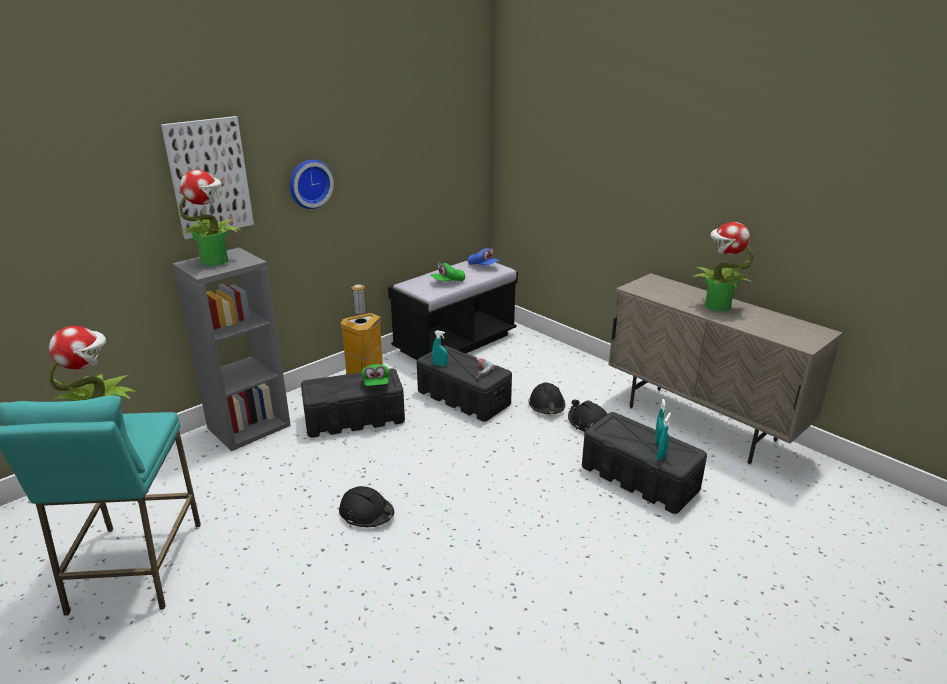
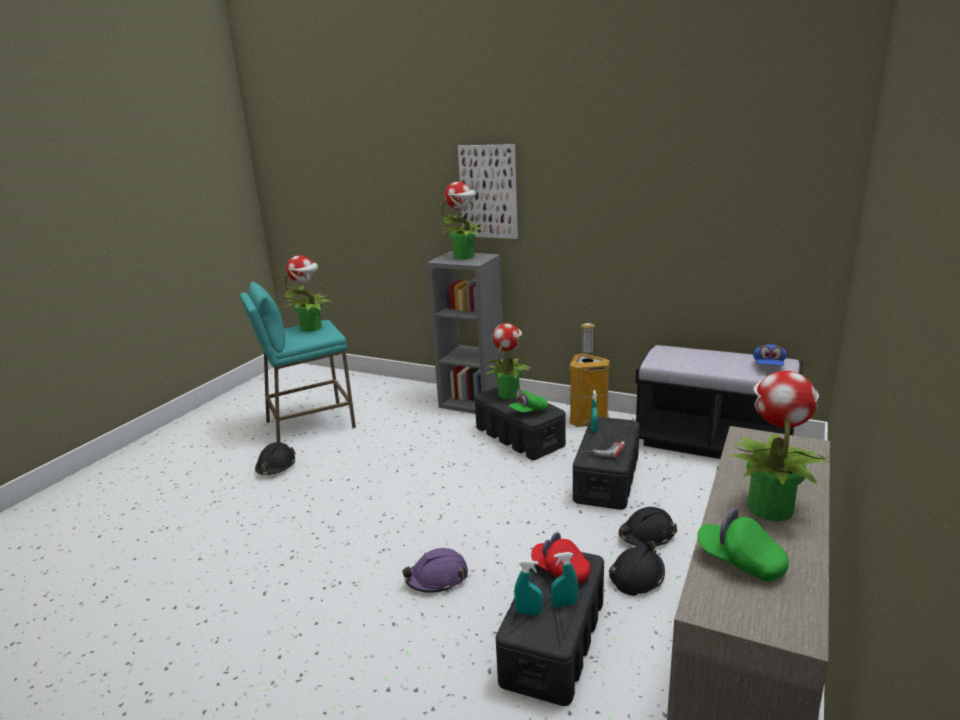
camera: 70 degrees right, 5 degrees down
wall clock [290,160,334,209] -> none
black hard hat [339,486,394,527] -> black hard hat moved to [255,442,296,475]
green cap [430,262,465,281] -> green cap moved to [697,508,789,581]
none -> purple hard hat [402,548,468,593]
none -> potted plant [484,323,533,399]
none -> red cap [531,532,591,584]

